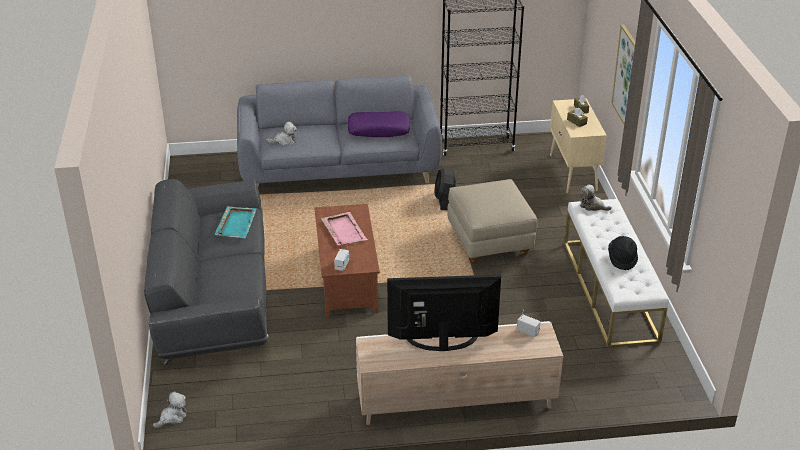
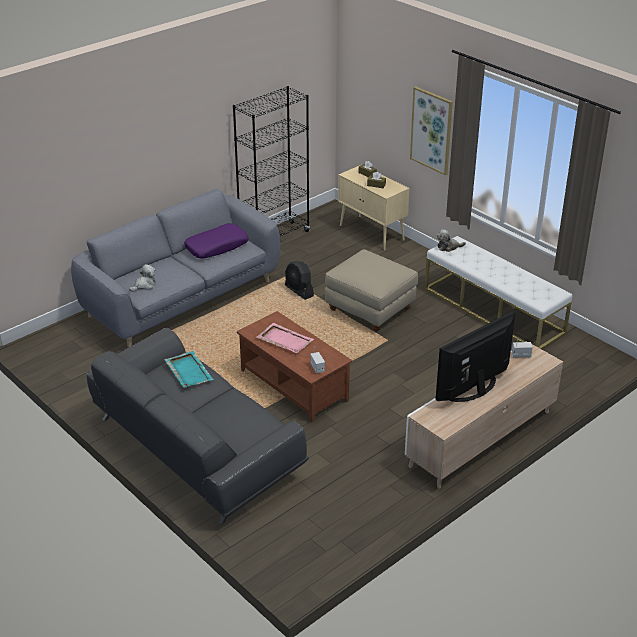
camera: 35 degrees left, 0 degrees up
plush toy [153,392,187,428] -> none
black hat [608,236,638,270] -> none

